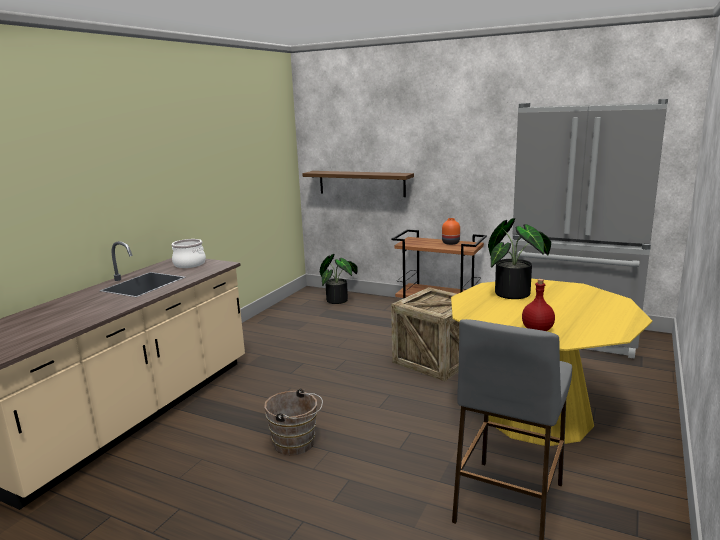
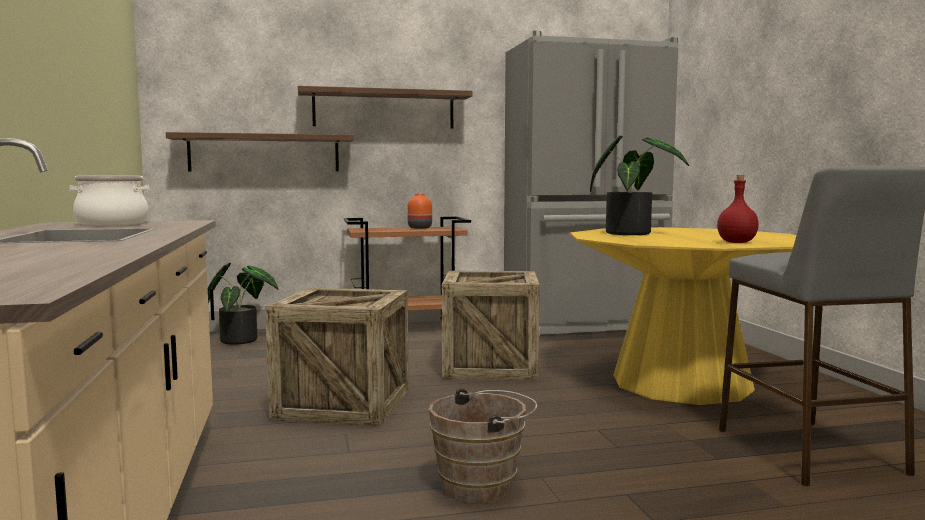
camera: 40 degrees left, 10 degrees down
none -> crate [265,288,409,427]
none -> shelf [298,86,473,128]

